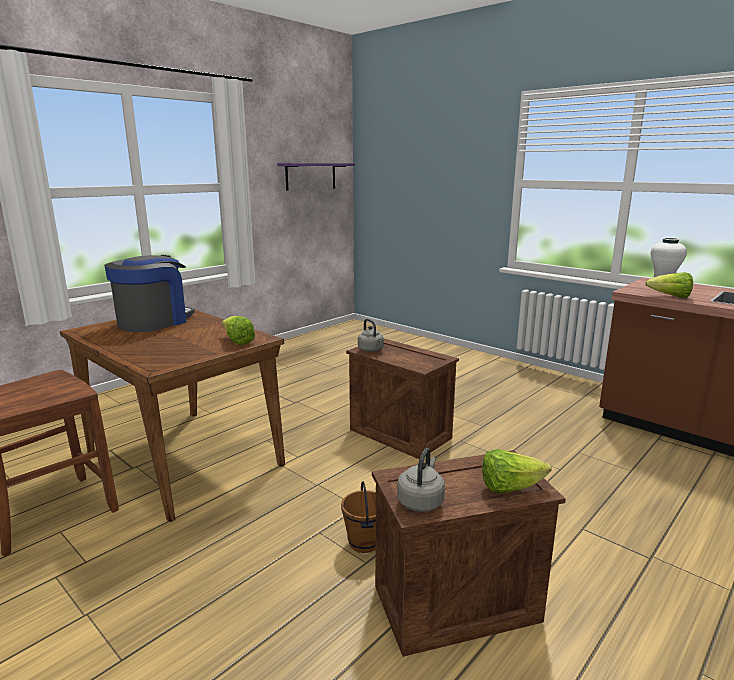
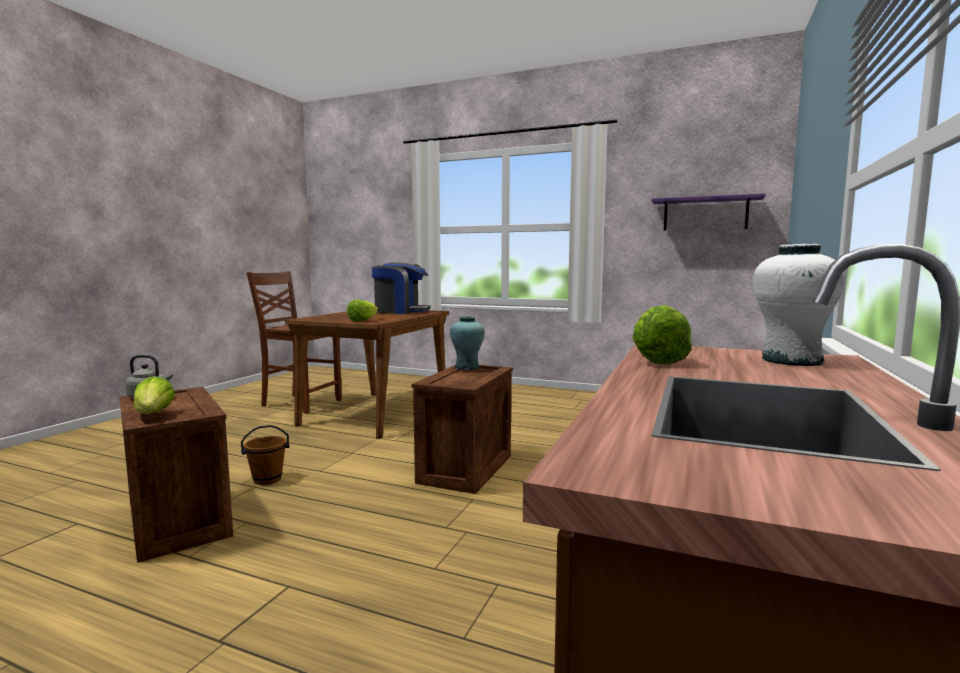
camera: 70 degrees right, 10 degrees down
grey kettle [358,319,384,352] -> turquoise vase [450,316,485,370]

